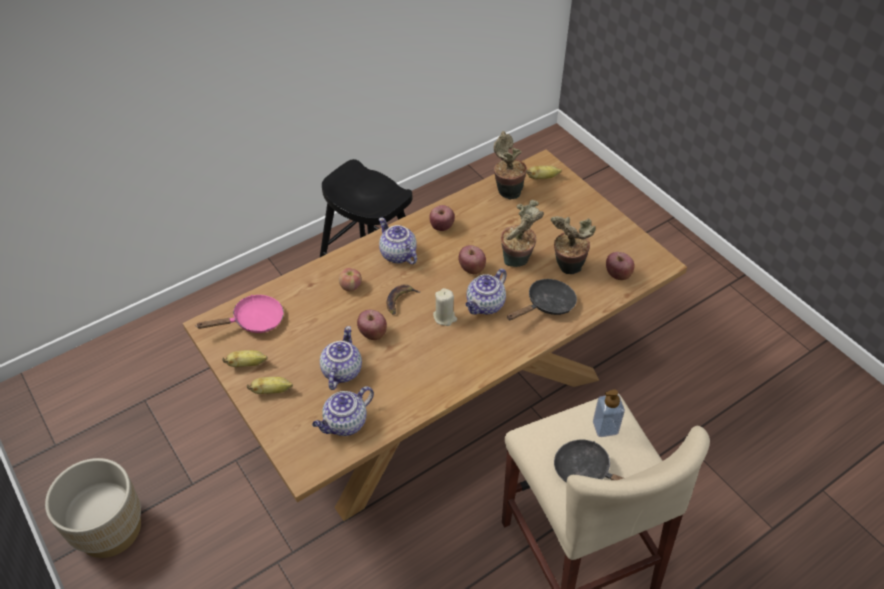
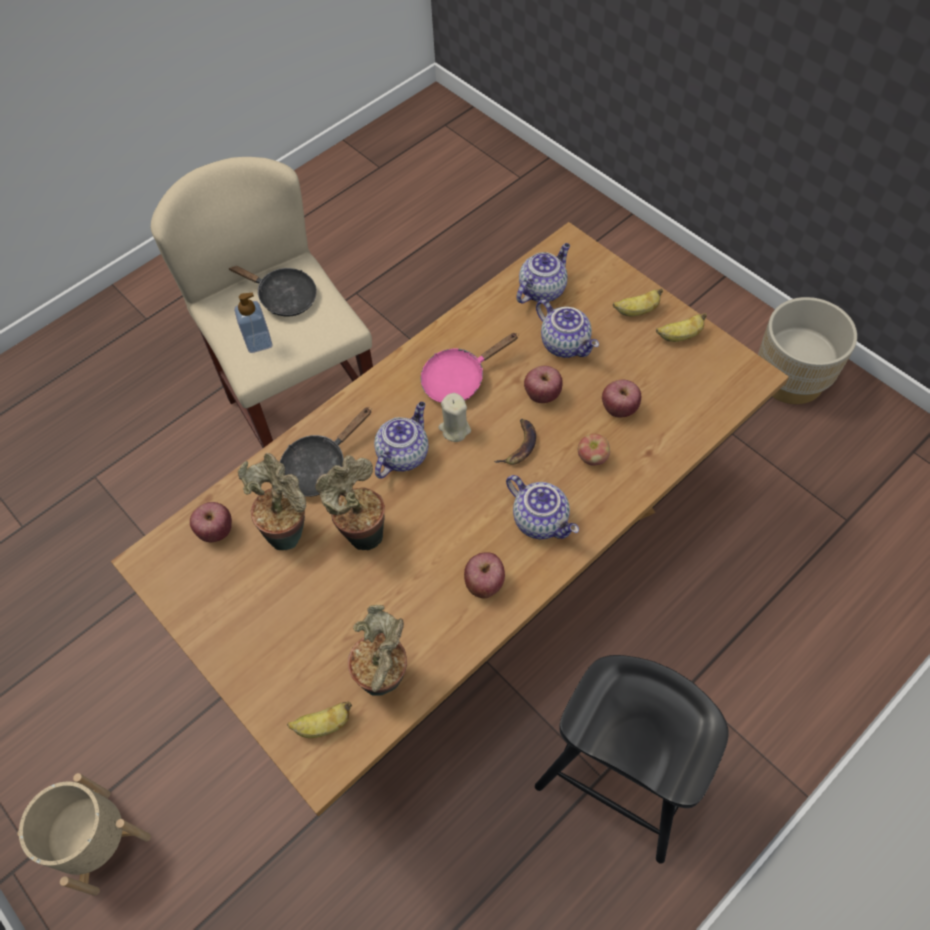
camera: 175 degrees right, 10 degrees up
pink frying pan [197,295,284,333] -> pink frying pan moved to [420,333,519,403]
teapot [320,326,362,390] -> teapot turned 45 degrees counterclockwise [536,299,599,358]
apple [459,245,486,274] -> apple moved to [602,380,641,418]
none -> beige planter [17,773,151,896]

